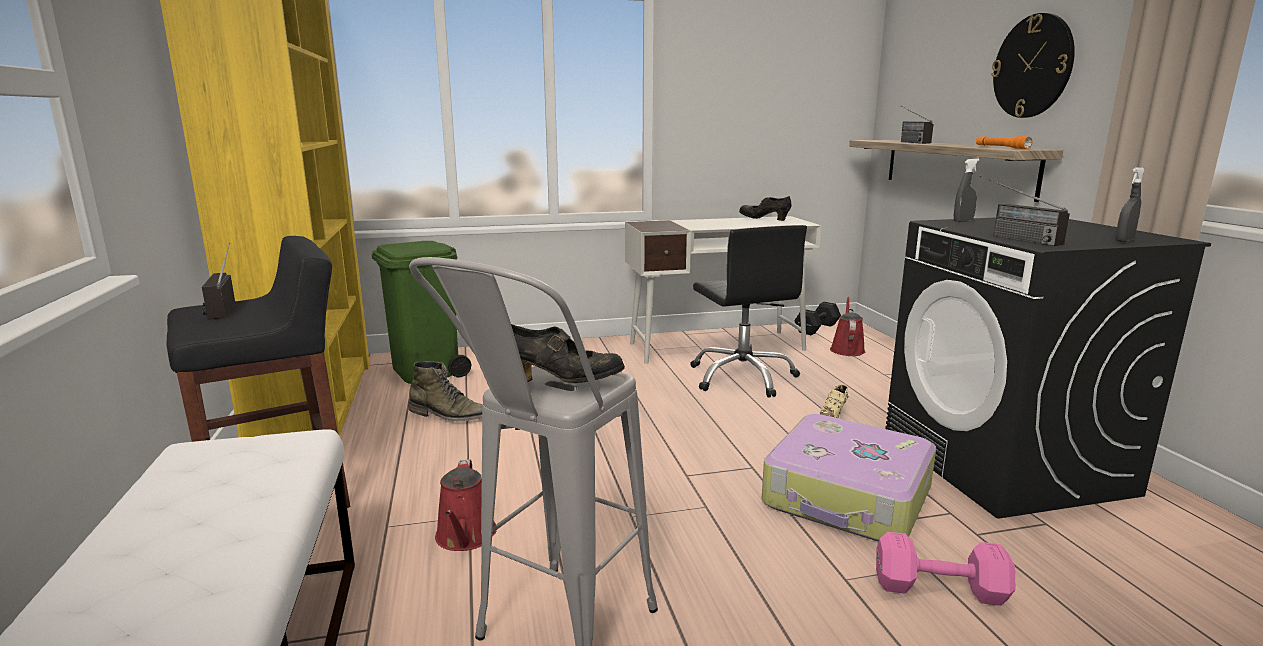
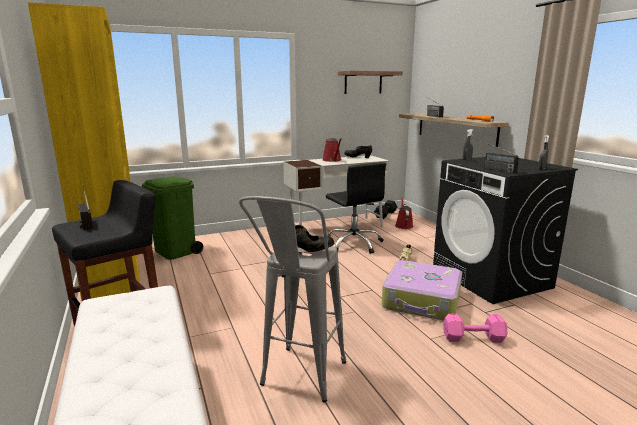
camera: 10 degrees left, 0 degrees up
green boot [409,361,483,422] -> none
red watering can [435,459,497,551] -> red watering can moved to [323,138,342,162]
wall clock [991,13,1075,118] -> none
none -> shelf [338,71,403,94]

